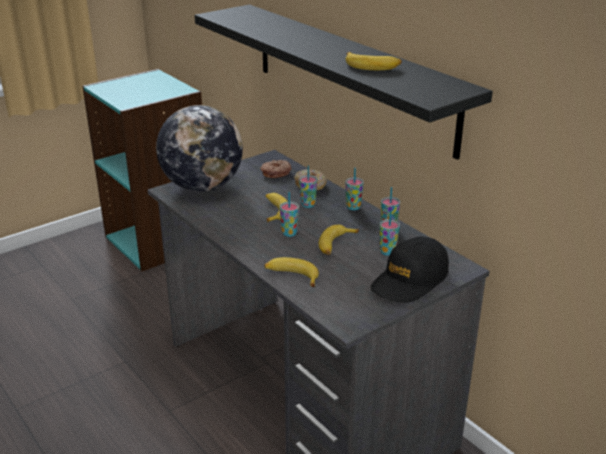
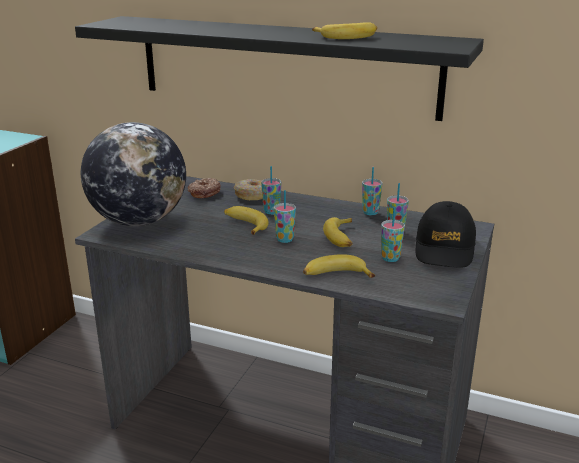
camera: 30 degrees left, 5 degrees down
cup [345,168,364,210] -> cup moved to [381,207,405,262]

